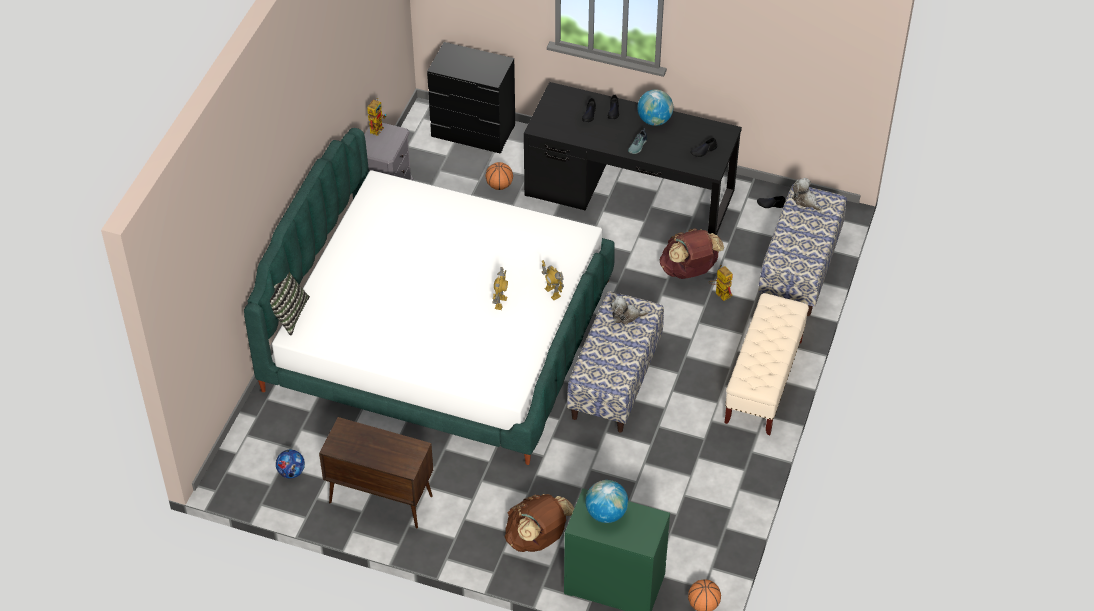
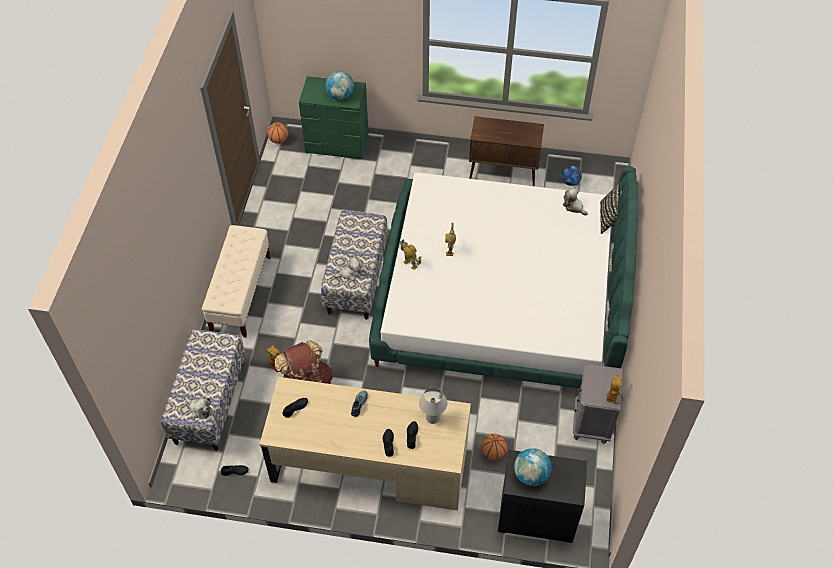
camera: 170 degrees right, 5 degrees up
brown backpack [505,494,574,552] -> none
black desk [524,82,742,235] -> beige desk [260,377,471,511]
globe [637,89,673,126] -> globe moved to [514,448,552,486]
none -> white table lamp [419,387,447,424]
none -> plush toy [563,188,588,215]

